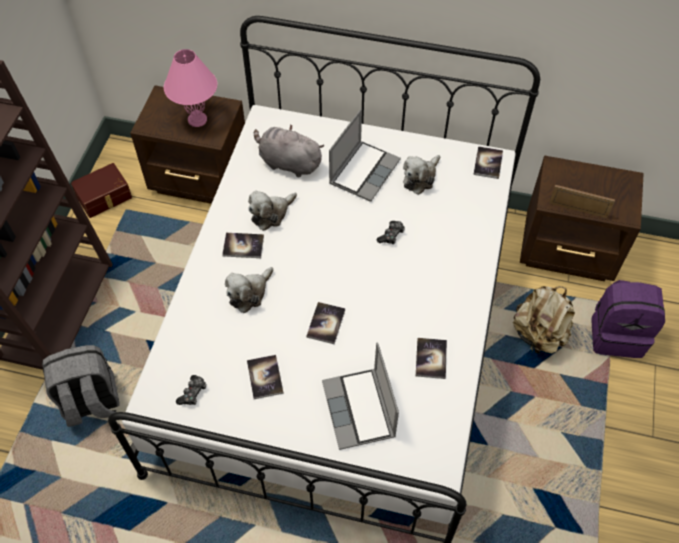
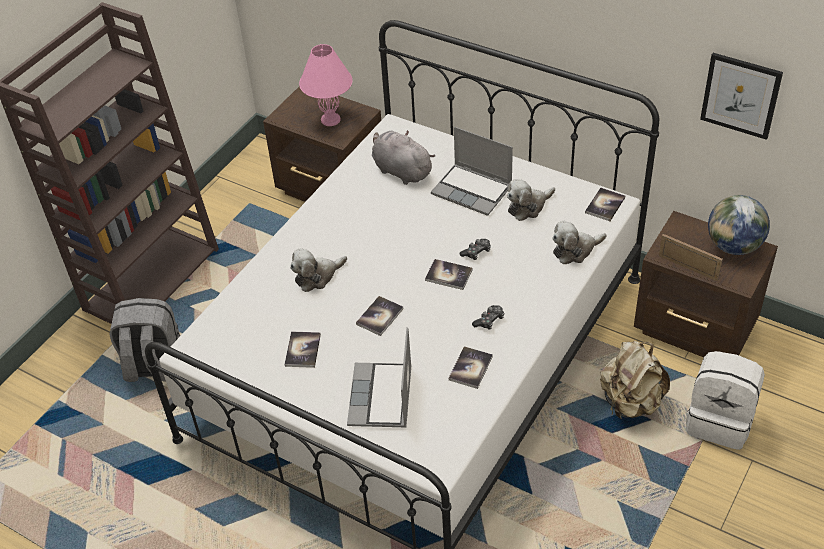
camera: 20 degrees right, 10 degrees down
brown storage box [71,163,132,218] -> none
game controller [176,375,207,405] -> game controller moved to [472,305,504,330]
book [222,233,264,258] -> book moved to [425,259,472,290]
plush toy [248,191,297,231] -> plush toy moved to [552,221,606,264]
laptop [329,108,401,202] -> laptop turned 75 degrees clockwise [431,127,513,216]
purple backpack [591,280,665,358] -> white backpack [686,351,765,450]
none -> picture [700,53,783,140]
none -> globe [708,195,770,255]

